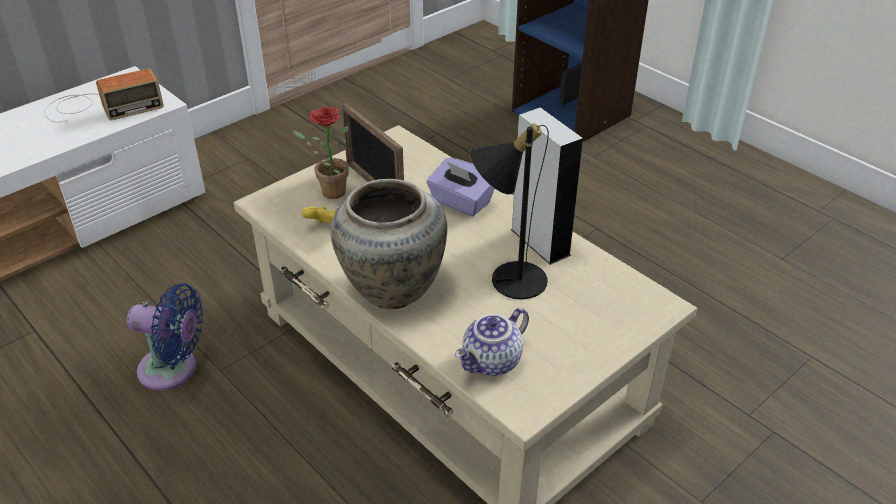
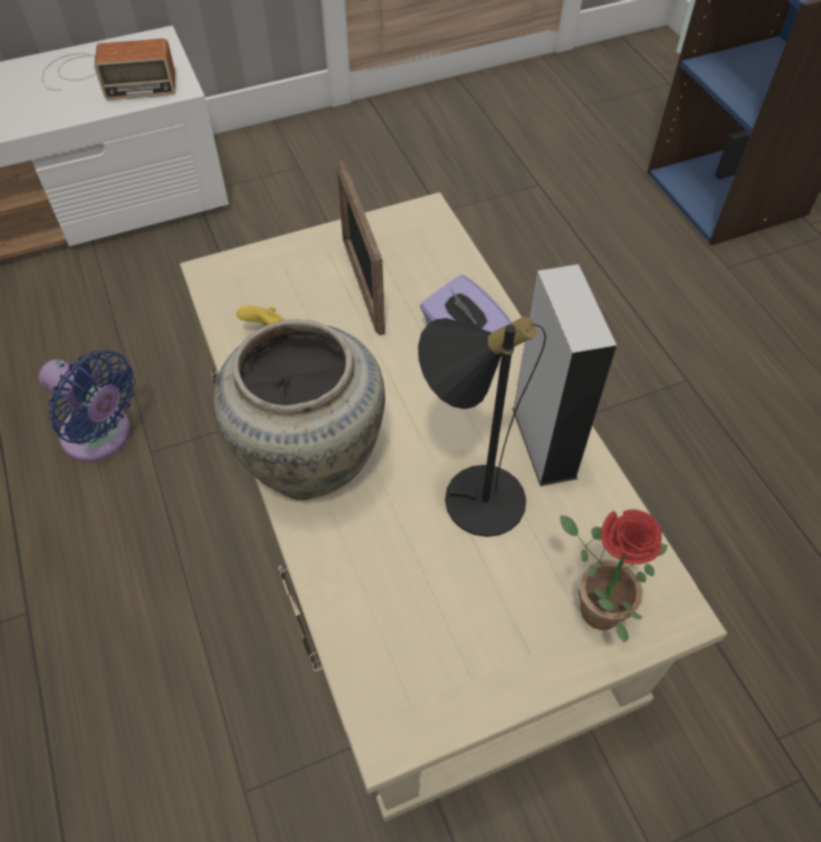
camera: 20 degrees right, 15 degrees up
potted plant [293,107,349,199] -> potted plant moved to [560,509,667,643]
teapot [455,308,529,376] -> none

